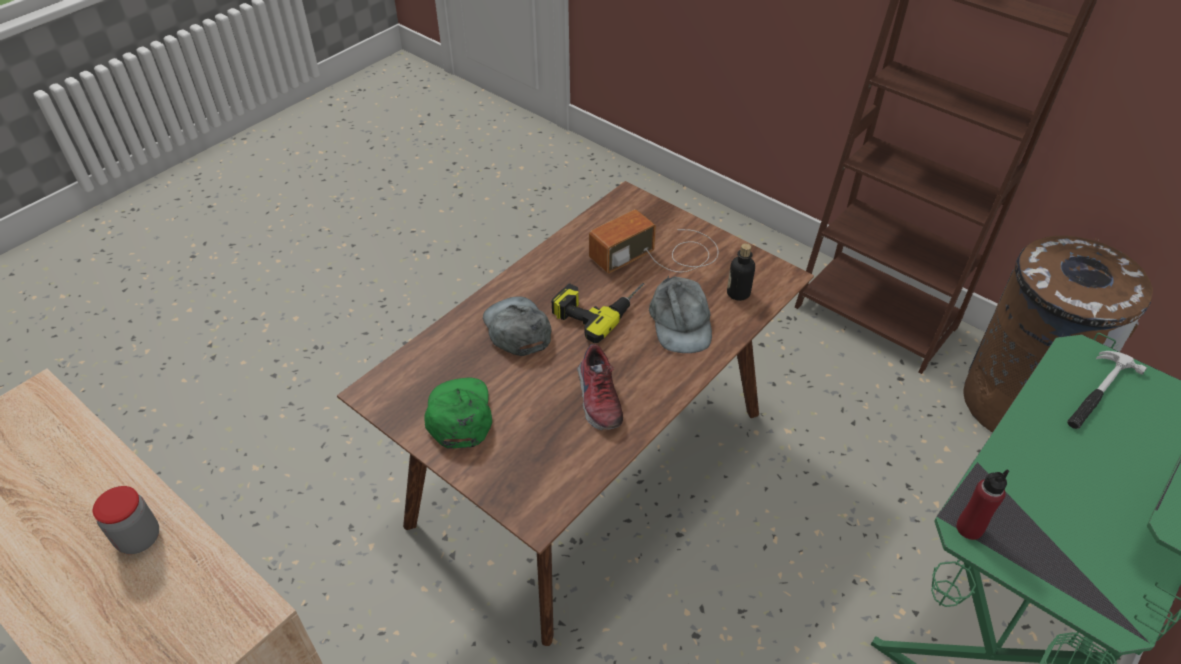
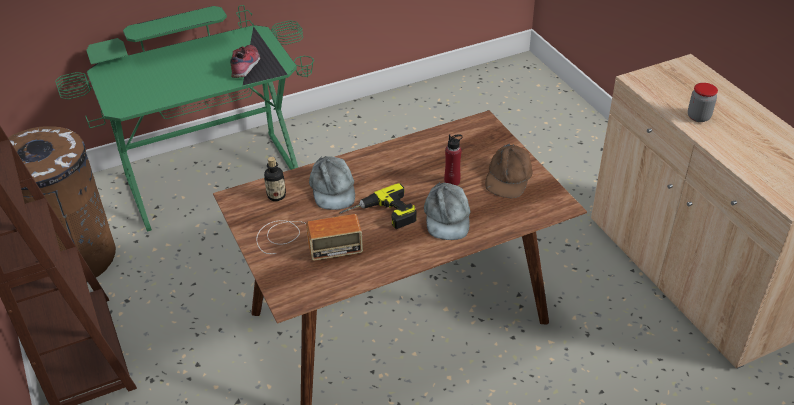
camera: 155 degrees left, 5 degrees down
green cap [424,377,492,449] -> brown cap [485,143,533,198]
shoe [577,344,623,430] -> shoe moved to [230,45,260,78]
grey cap [649,276,712,353] -> grey cap turned 150 degrees clockwise [309,156,355,210]
red bottle [956,469,1009,540] -> red bottle moved to [444,134,463,185]
hammer [1067,351,1147,429] -> none

